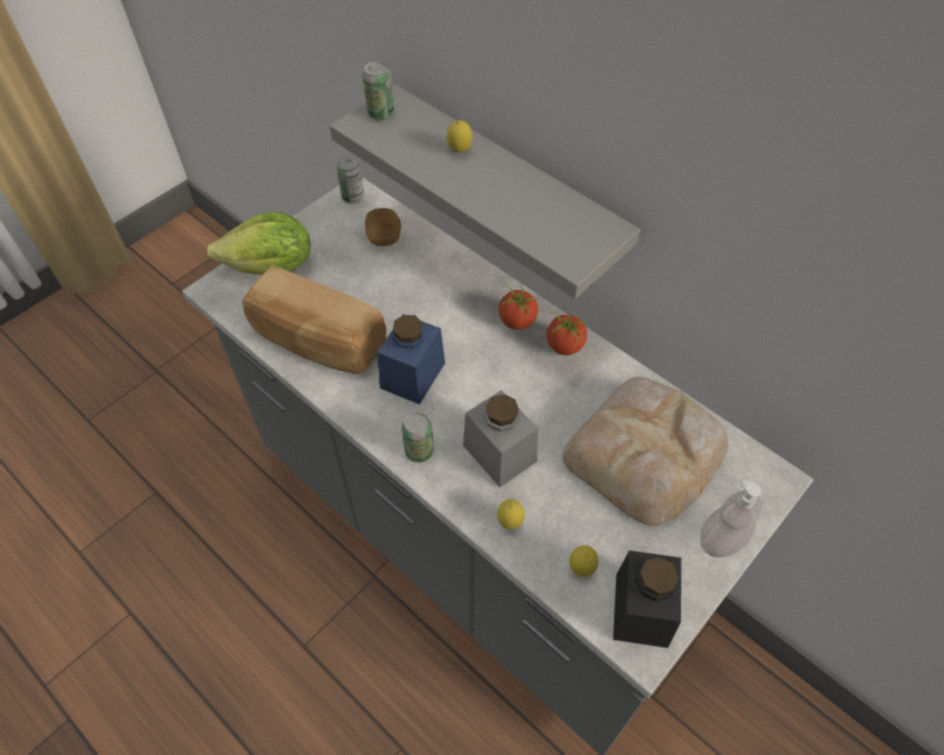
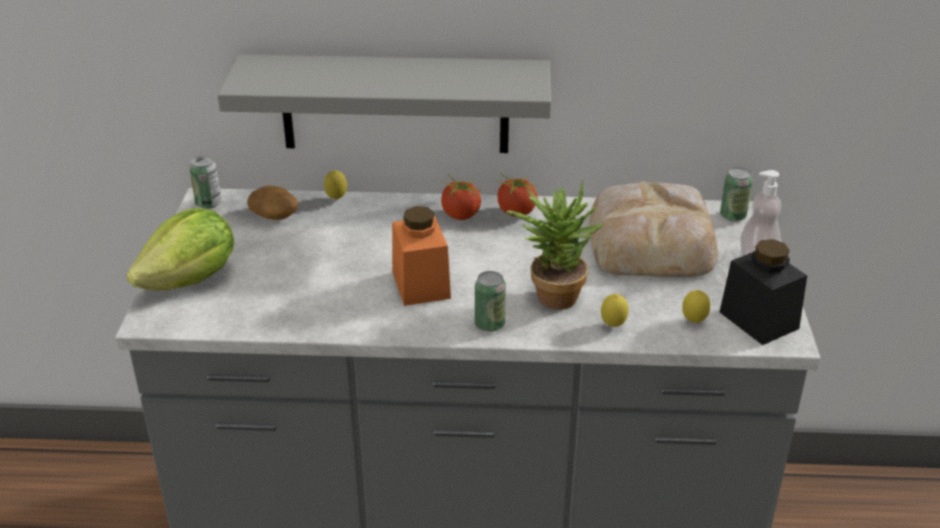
camera: 40 degrees left, 20 degrees down
bread [242,265,387,374] -> none
can [362,62,394,120] -> can moved to [720,168,753,222]
blue jar [377,314,445,405] -> orange jar [392,206,451,306]
lemon [447,120,472,152] -> lemon moved to [324,170,347,200]
grey jar [463,390,538,487] -> potted plant [506,180,603,310]

